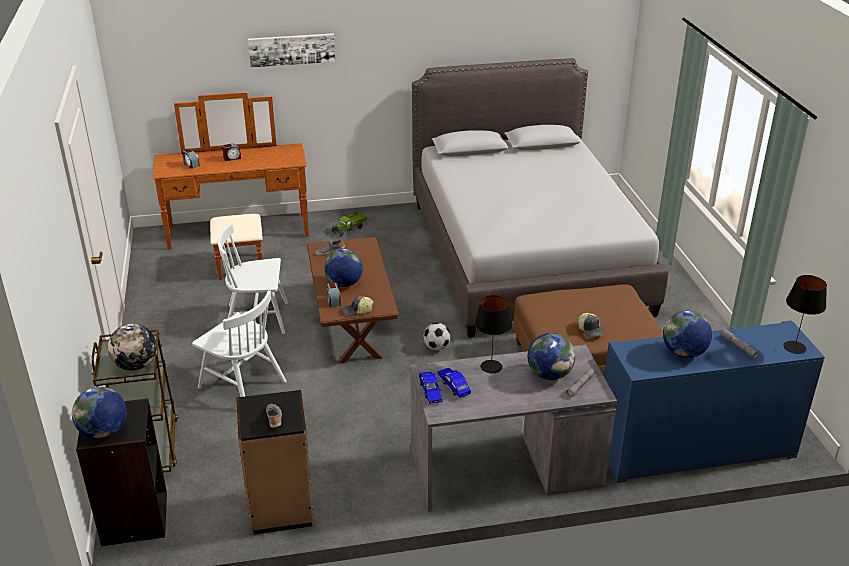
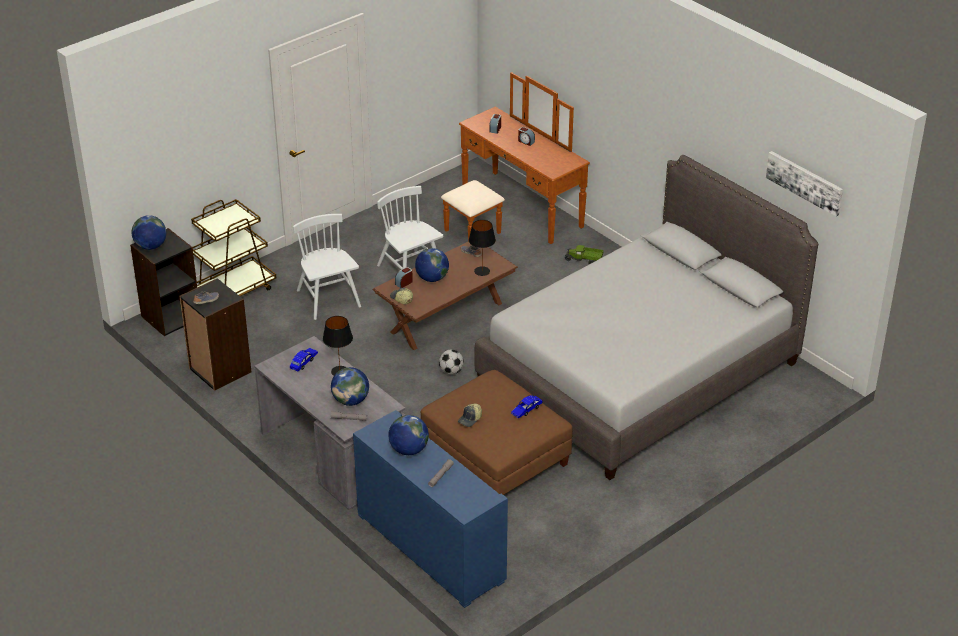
camera: 60 degrees right, 5 degrees up
globe [108,324,157,371] -> none
white chair [192,290,286,397] -> white chair turned 150 degrees clockwise [293,214,361,320]
picture [248,33,335,67] -> picture moved to [766,151,843,217]
blue toy car [419,372,442,404] -> blue toy car moved to [511,395,542,418]
black table lamp [783,275,827,354] -> black table lamp moved to [469,220,496,276]

